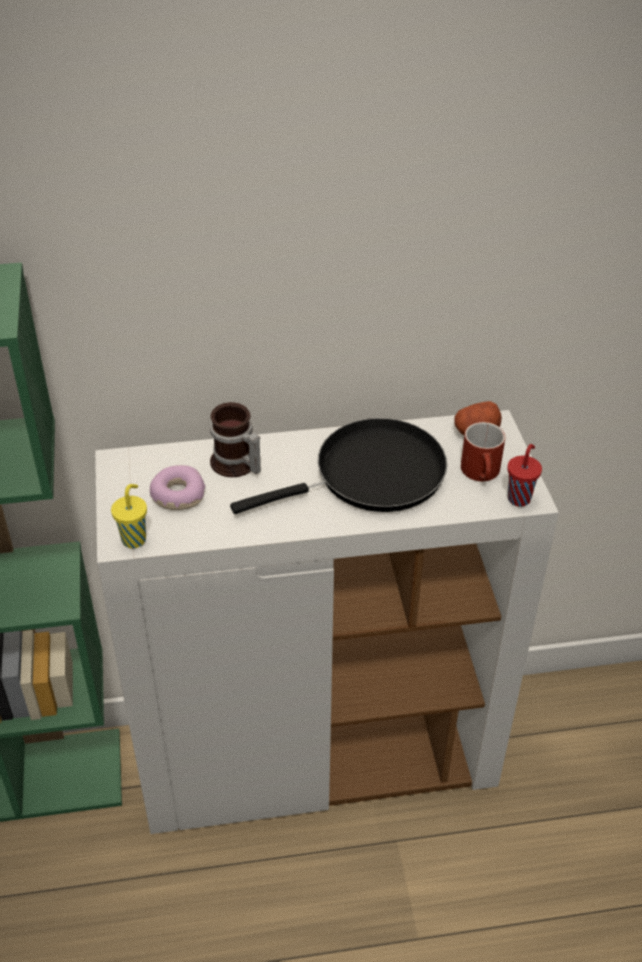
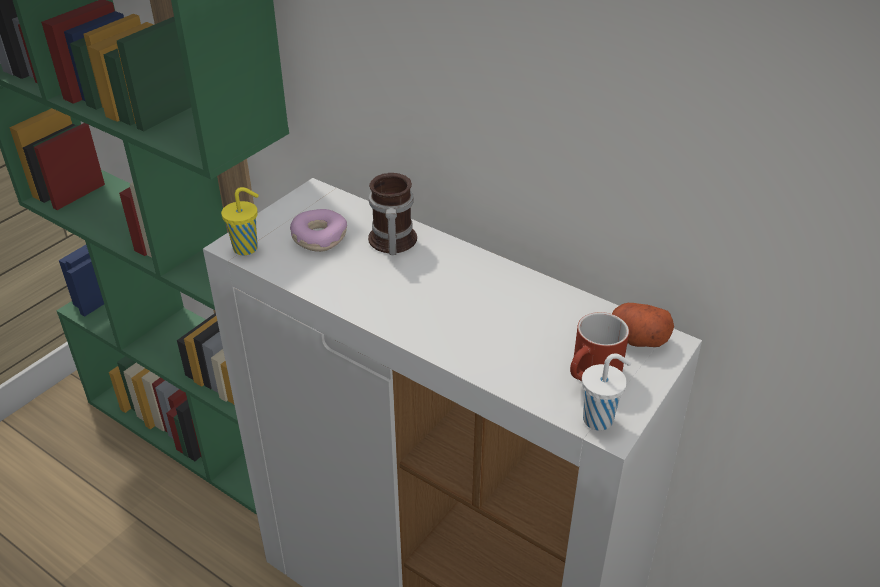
camera: 45 degrees right, 5 degrees down
black frying pan [230,418,447,514] -> none
red cup [507,444,542,507] -> white cup [582,354,631,431]

